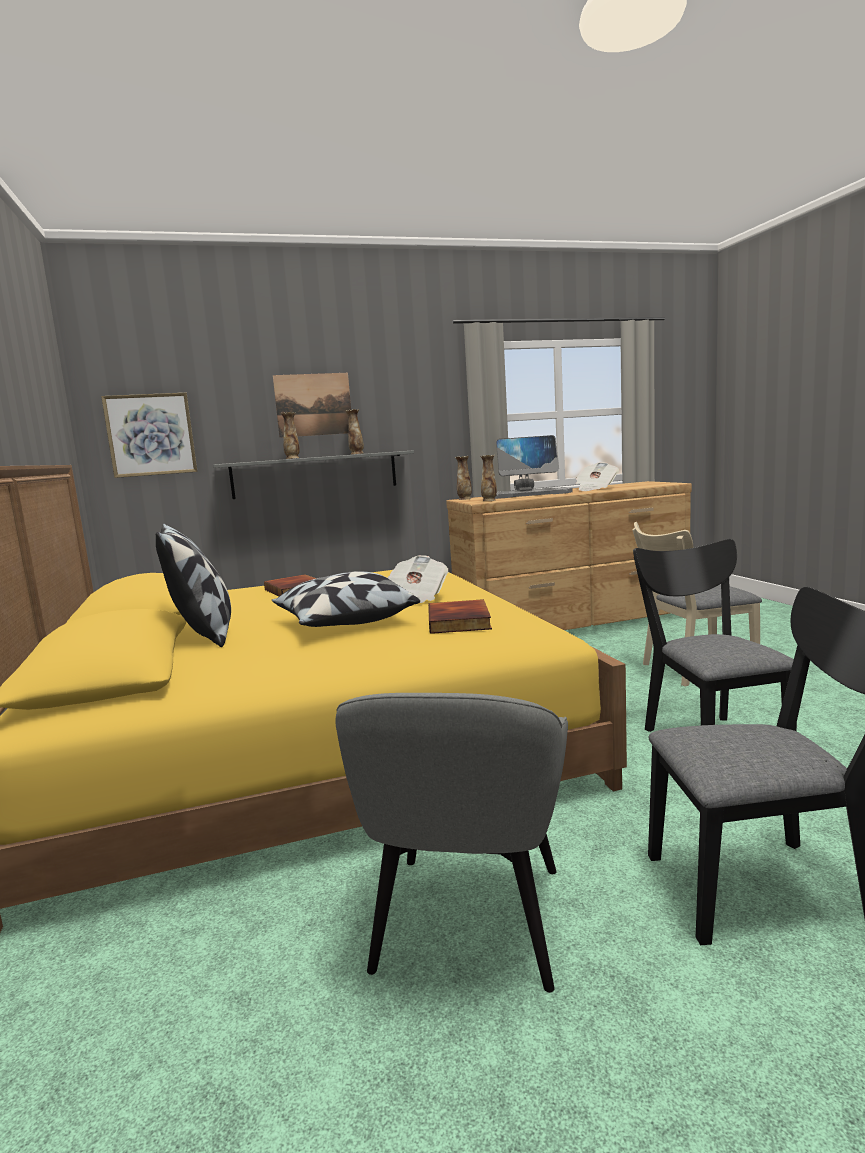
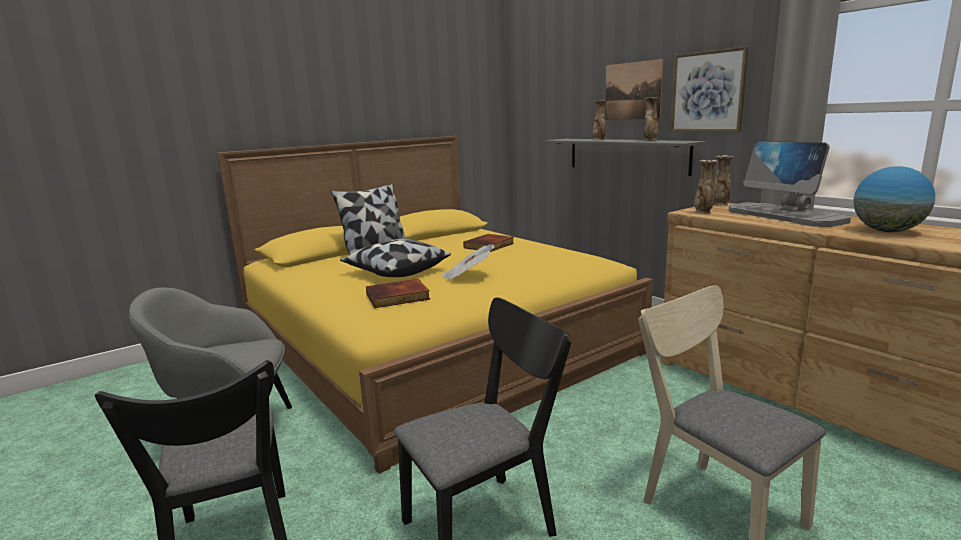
camera: 70 degrees right, 5 degrees up
picture [101,393,198,478] -> picture moved to [670,46,749,132]
newspaper [575,462,619,491] -> globe [854,166,935,232]

